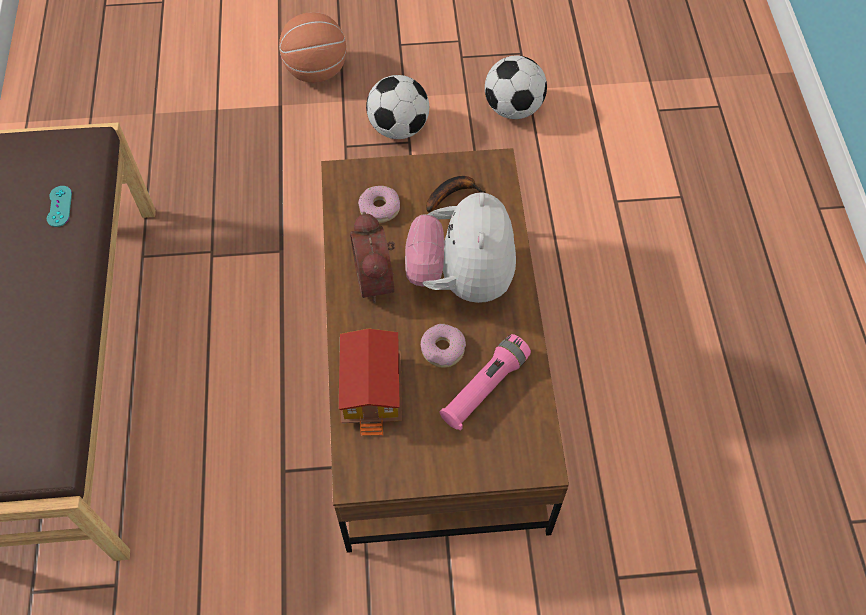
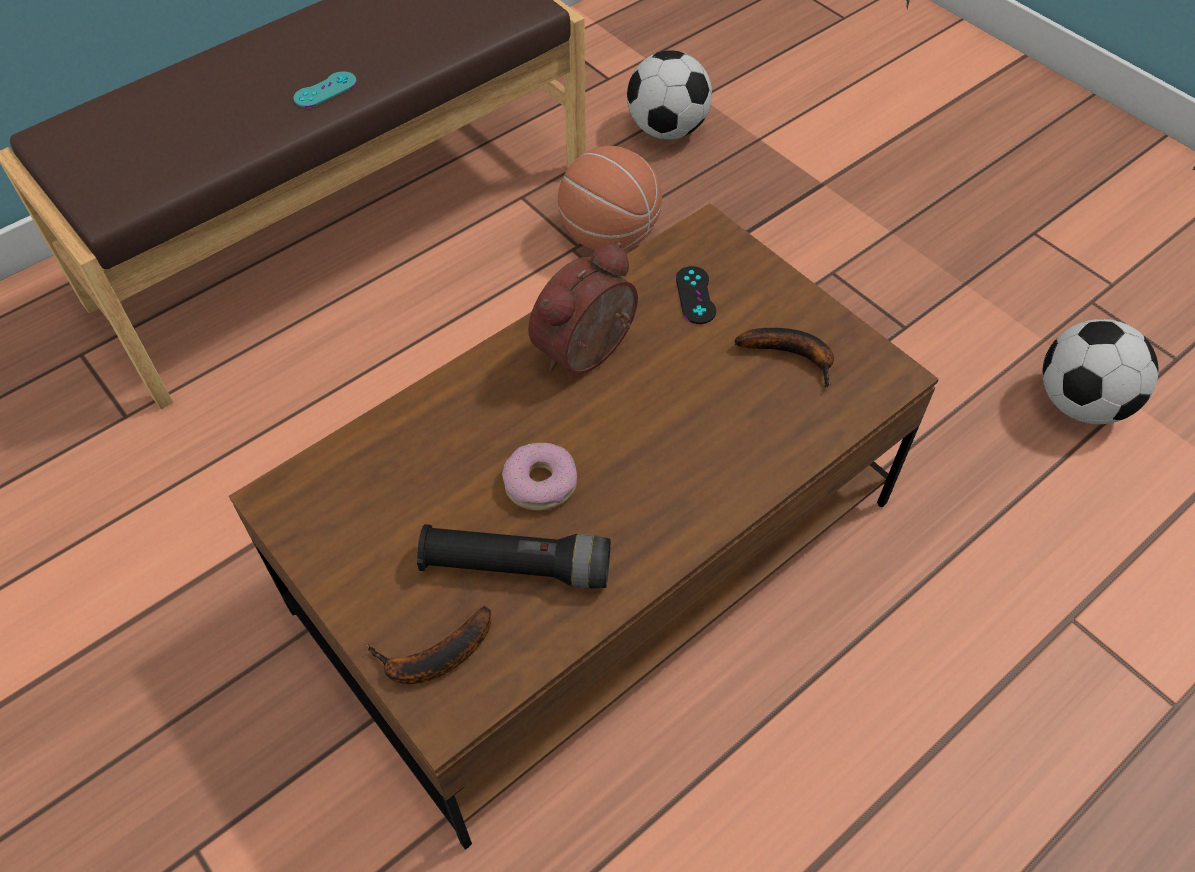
camera: 55 degrees right, 5 degrees down
turquoise game controller [47,186,72,227] -> turquoise game controller moved to [293,71,357,108]
basketball [279,12,346,83] -> basketball moved to [558,146,662,251]
toy house [339,328,402,437] -> none
donut [358,186,400,223] -> black game controller [676,266,716,324]
football [366,75,429,139] -> football moved to [627,50,712,139]
plush toy [405,192,516,303] -> none
pink flashlight [440,334,531,431] -> black flashlight [417,524,611,588]
none -> banana [367,606,491,684]

